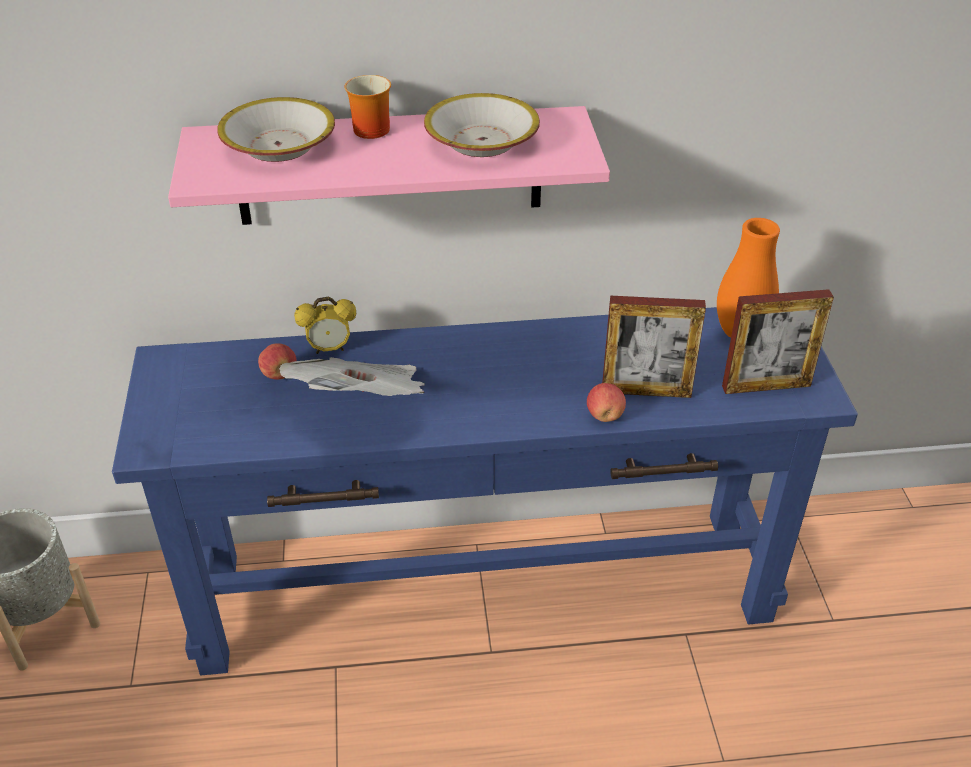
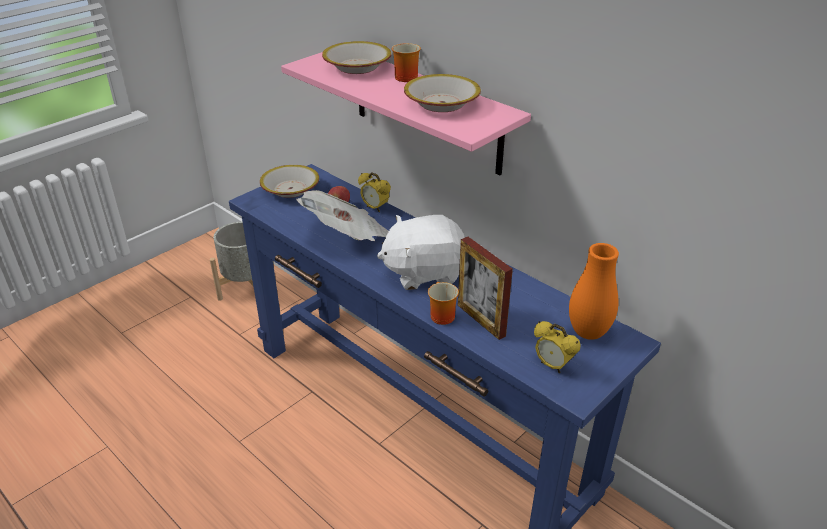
camera: 50 degrees right, 5 degrees down
apple [587,383,626,422] -> mug [428,282,459,325]
picture frame [722,289,834,394] -> alarm clock [534,321,581,373]
none -> bowl [260,165,319,198]
none -> white plush toy [377,215,465,290]

